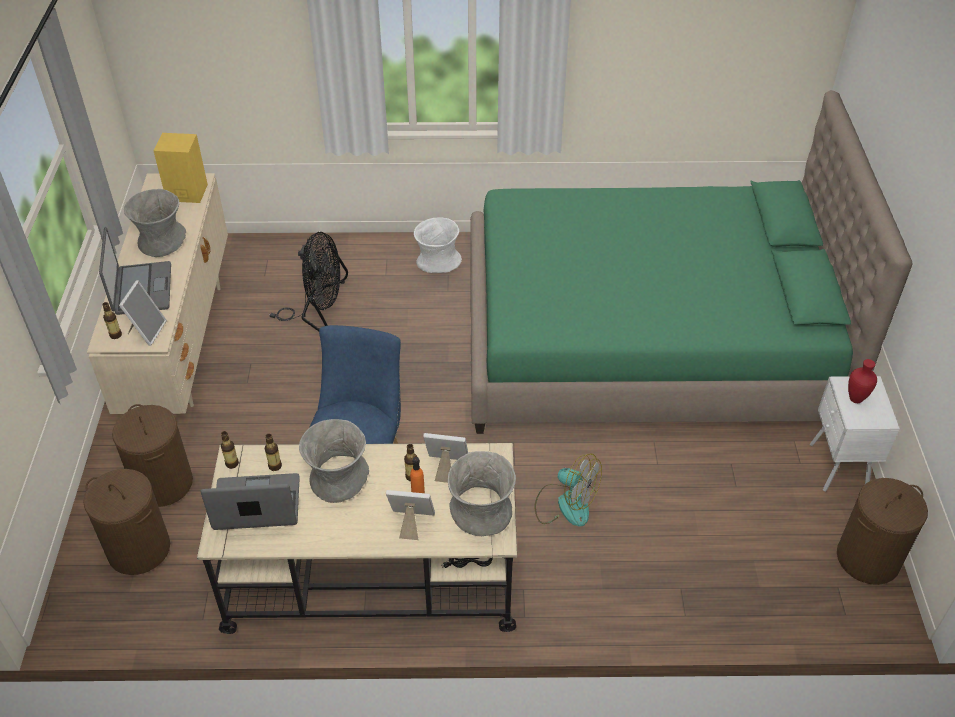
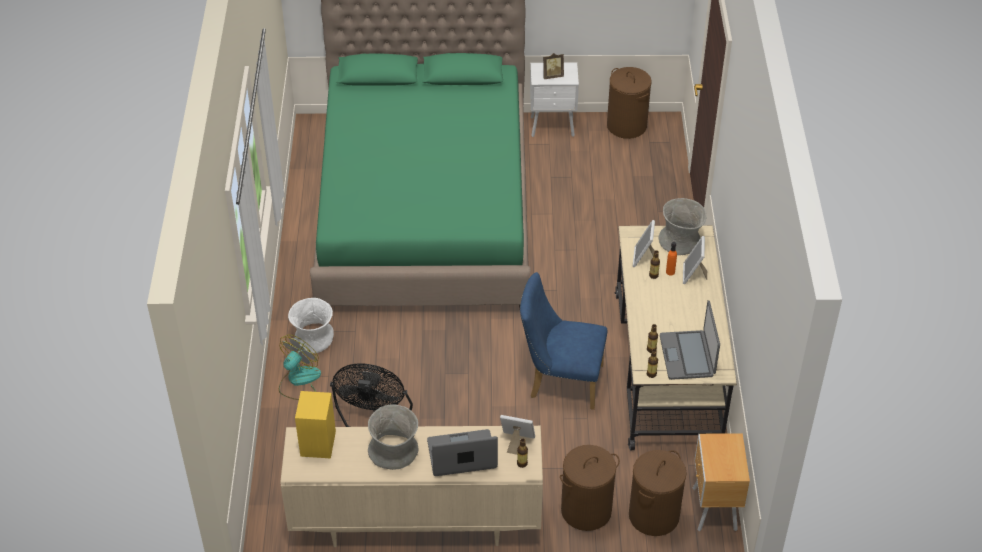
camera: 90 degrees left, 0 degrees up
grey vase [299,419,369,503] -> none
fan [534,453,602,527] -> fan moved to [279,335,321,400]
red vase [848,359,877,403] -> picture frame [543,53,564,79]
none -> brown nightstand [692,433,750,532]

